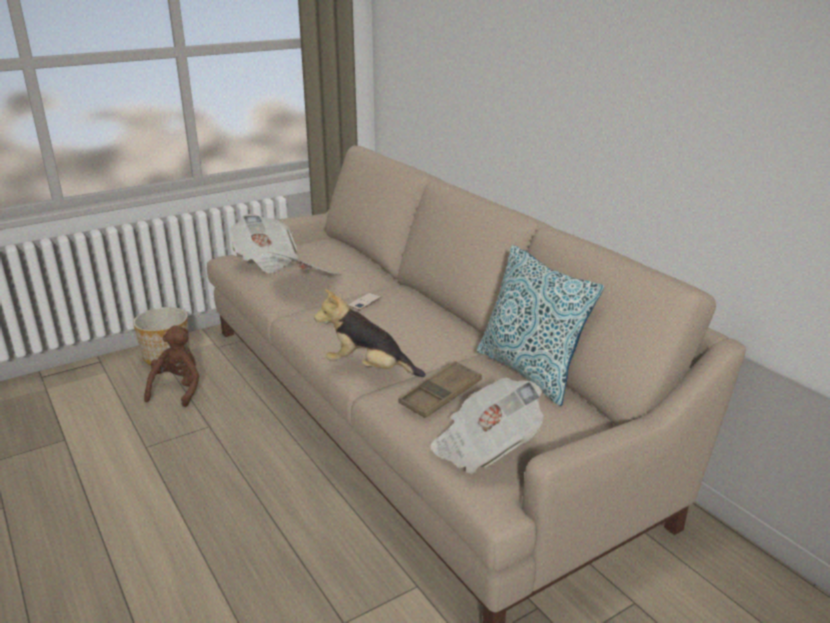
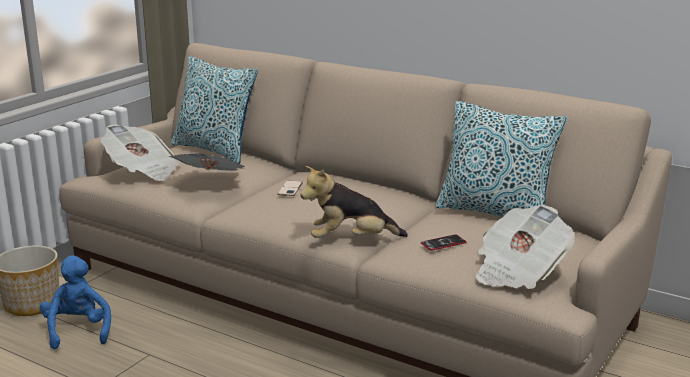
camera: 25 degrees left, 5 degrees down
brown plush toy [144,325,199,407] -> blue plush toy [40,255,111,349]
brown tray [399,361,482,418] -> phone [421,234,466,251]
none -> pillow [171,56,258,164]

